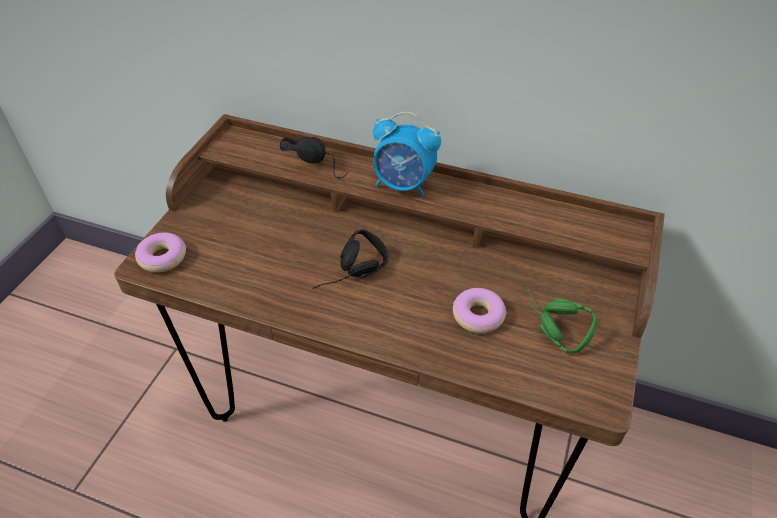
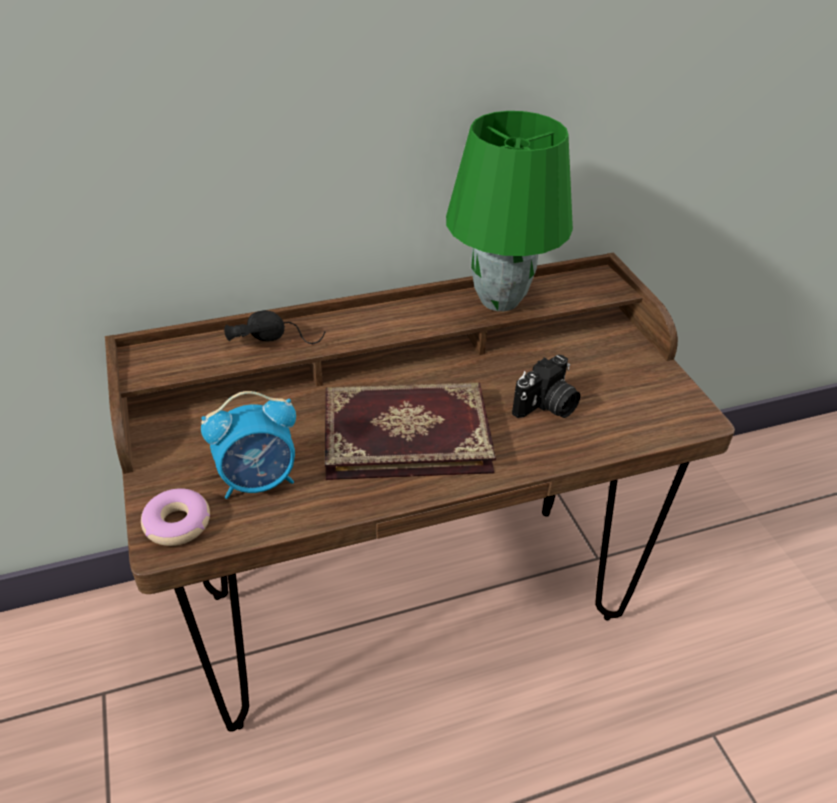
camera: 40 degrees left, 5 degrees down
black headphones [313,230,389,289] -> book [325,383,496,480]
alarm clock [373,112,441,197] -> alarm clock moved to [201,391,296,499]
donut [453,288,507,333] -> camera [512,355,580,418]
green headphones [521,284,597,354] -> none
none -> green table lamp [446,111,573,311]

